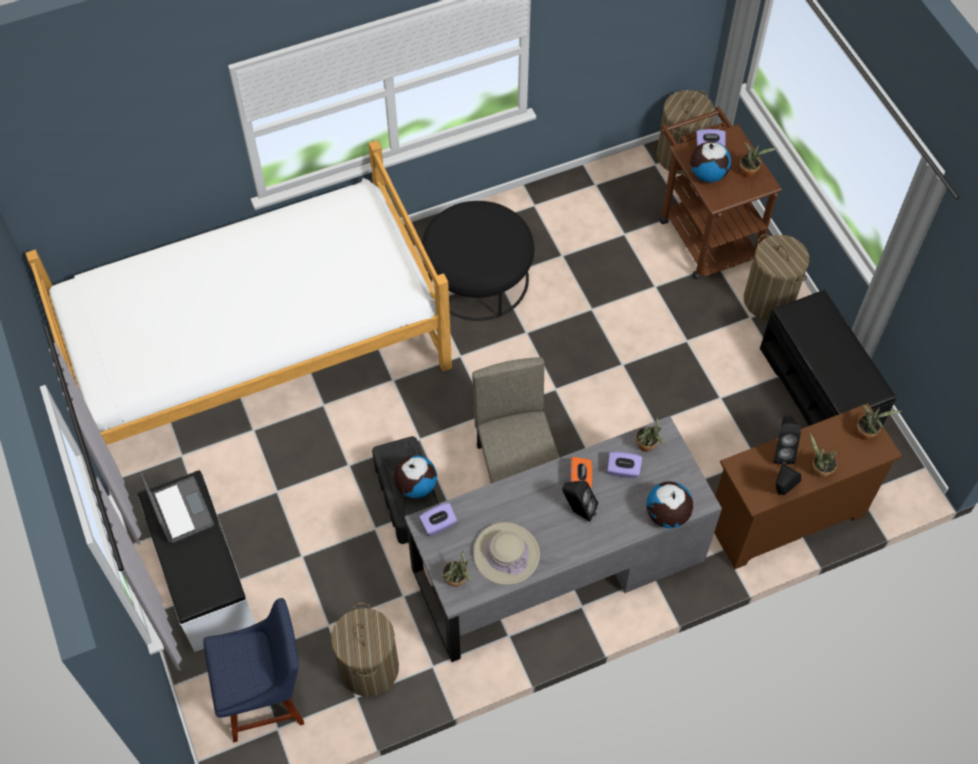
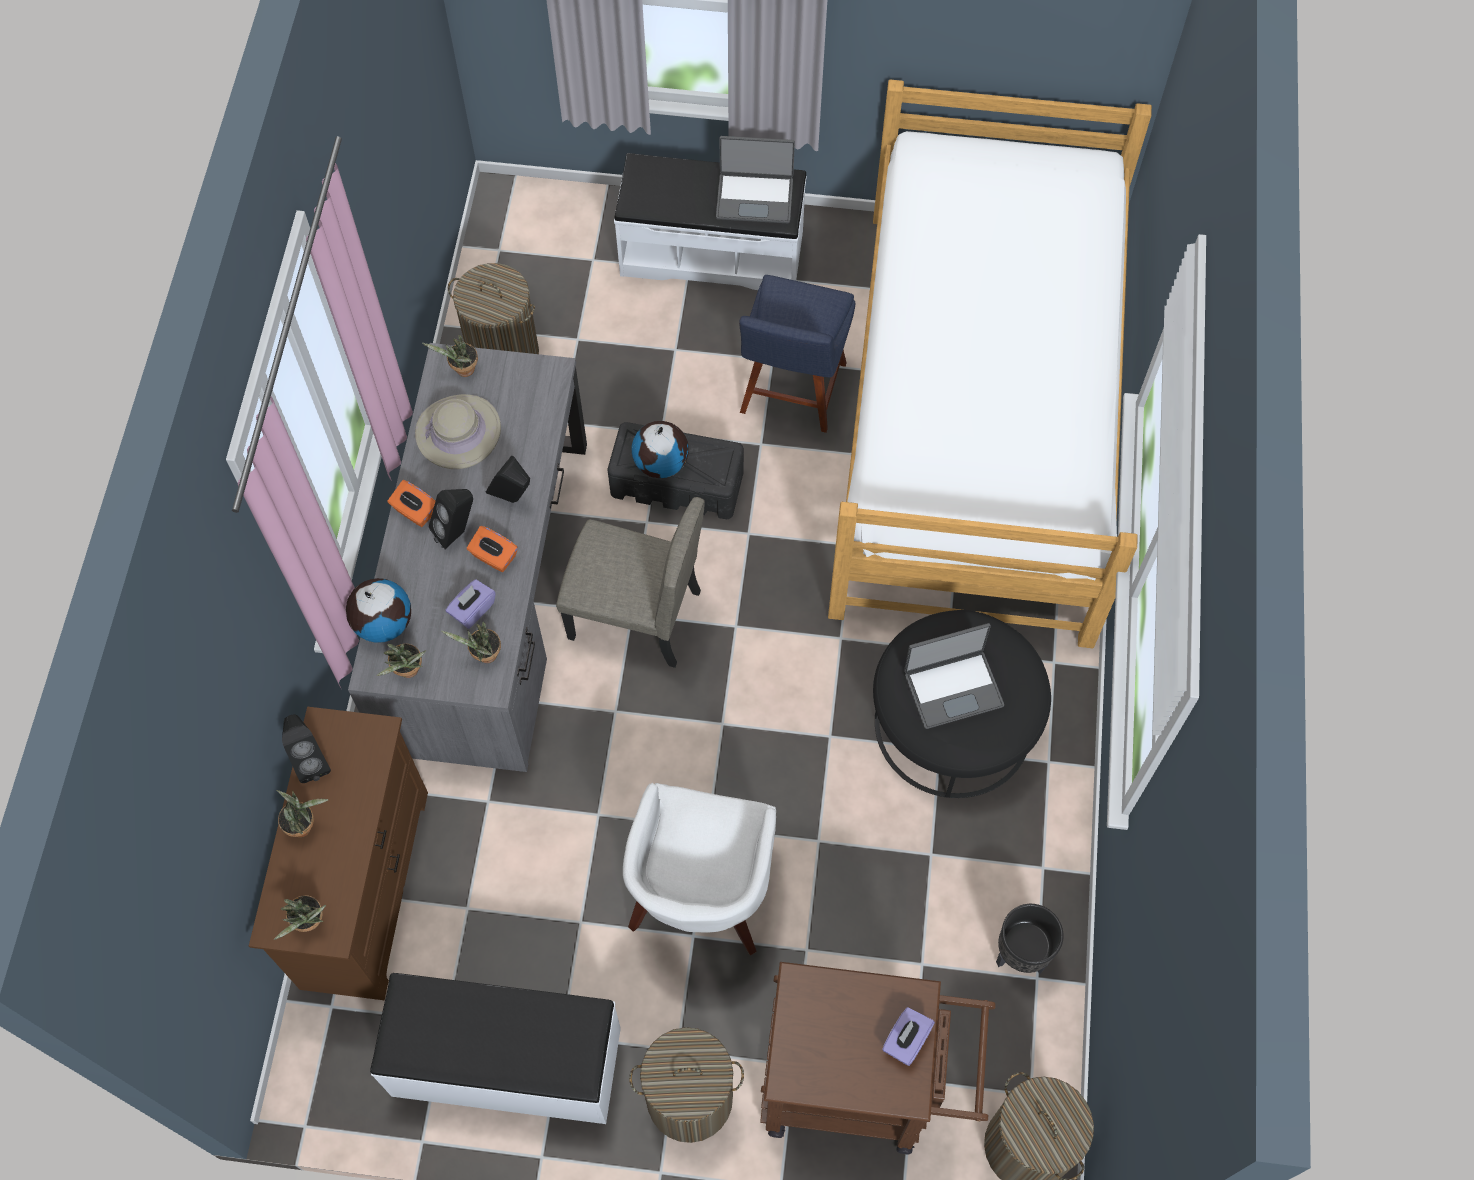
camera: 120 degrees right, 5 degrees up
blue chair [203,598,304,743] -> blue chair moved to [739,275,855,433]
purple tissue box [419,503,457,536] -> none
globe [690,141,731,182] -> none
potted plant [740,142,778,178] -> potted plant moved to [376,644,426,678]
black bench [760,290,896,426] -> white bench [370,973,621,1124]
black speaker [773,416,801,465] -> black speaker moved to [486,456,530,503]
none -> orange tissue box [388,480,435,527]
none -> white armchair [623,783,776,955]
none -> laptop [904,623,1004,729]
none -> black planter [996,904,1064,974]

